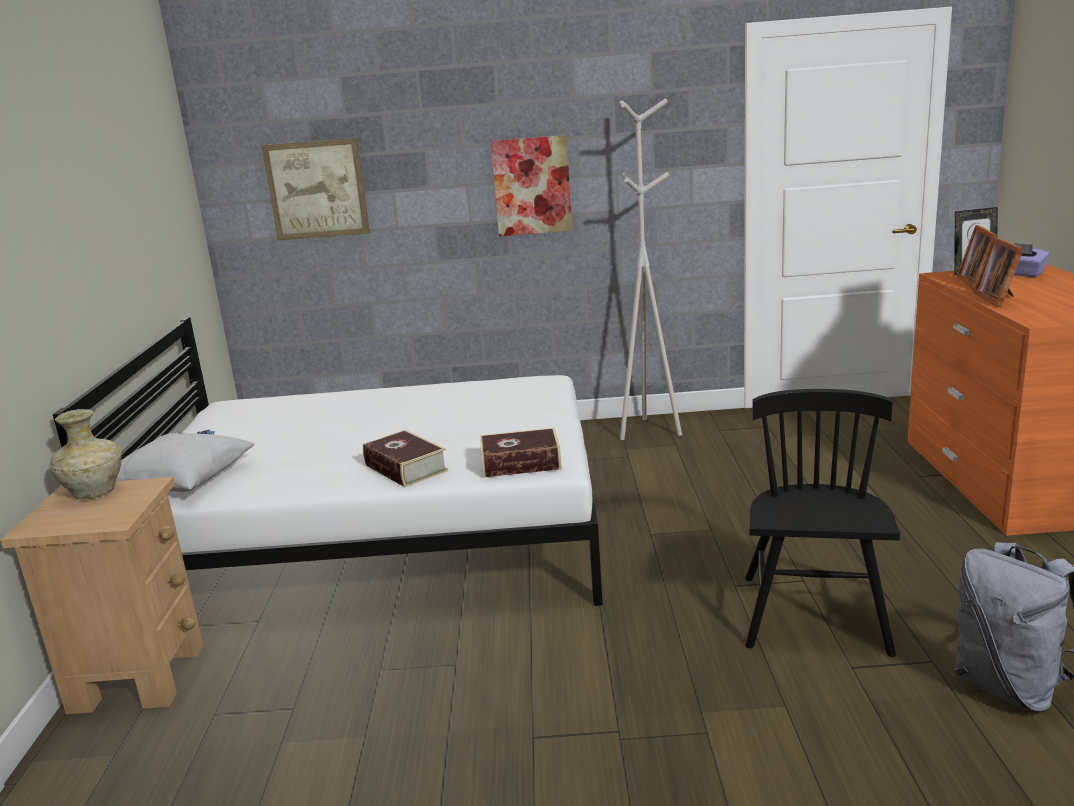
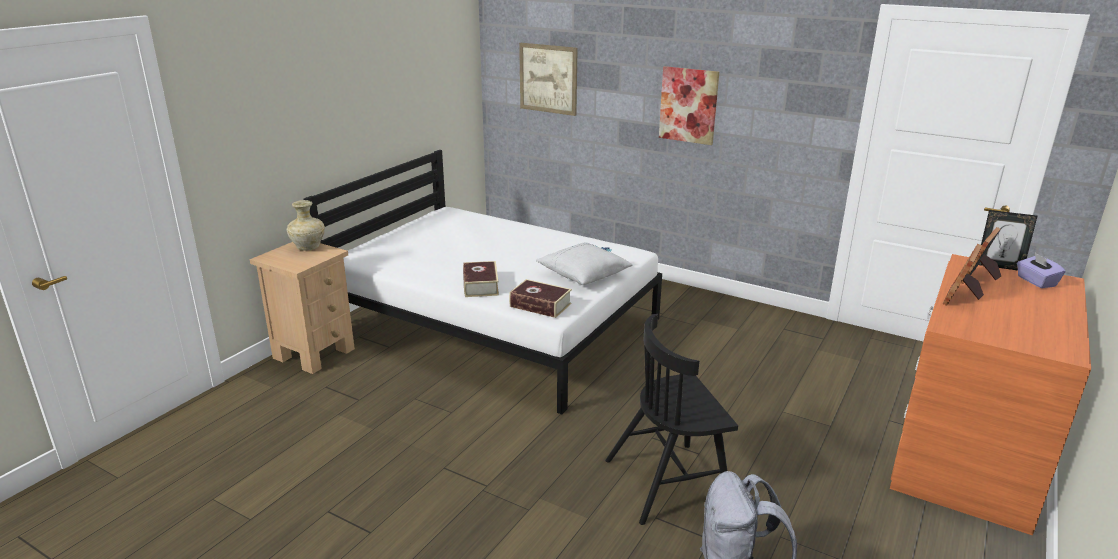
camera: 30 degrees right, 5 degrees up
grey pillow [116,429,254,492] -> grey pillow moved to [536,242,632,285]
grey clothes rack [619,98,682,440] -> none
black chair [745,389,900,657] -> black chair turned 150 degrees counterclockwise [605,314,738,525]

